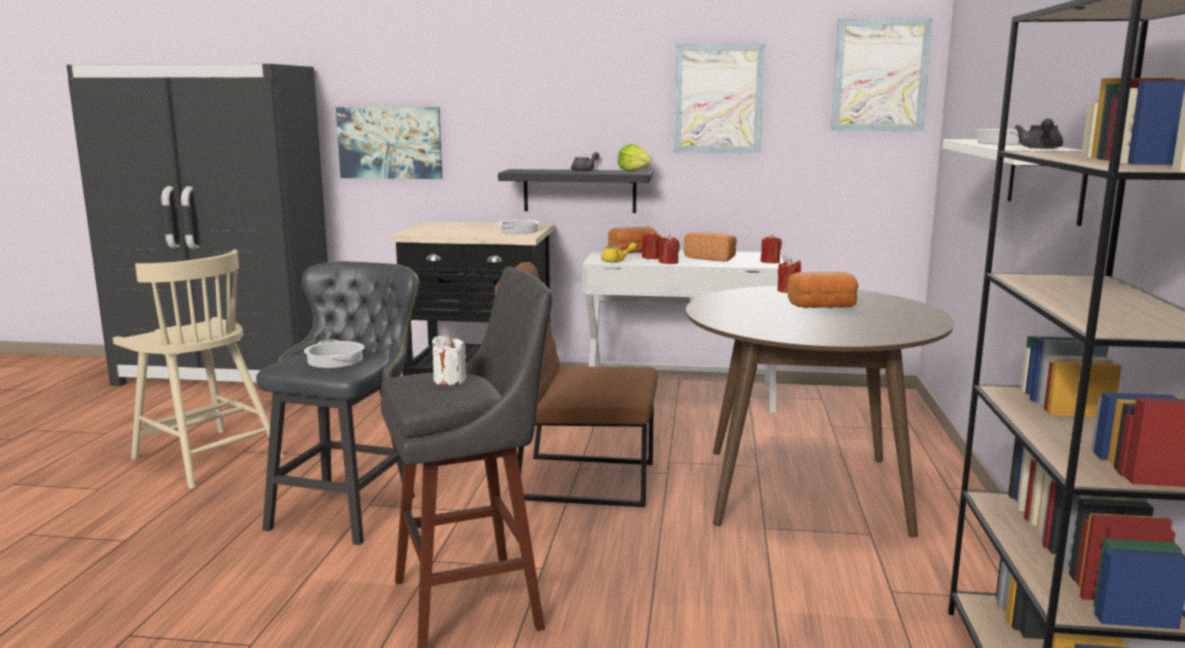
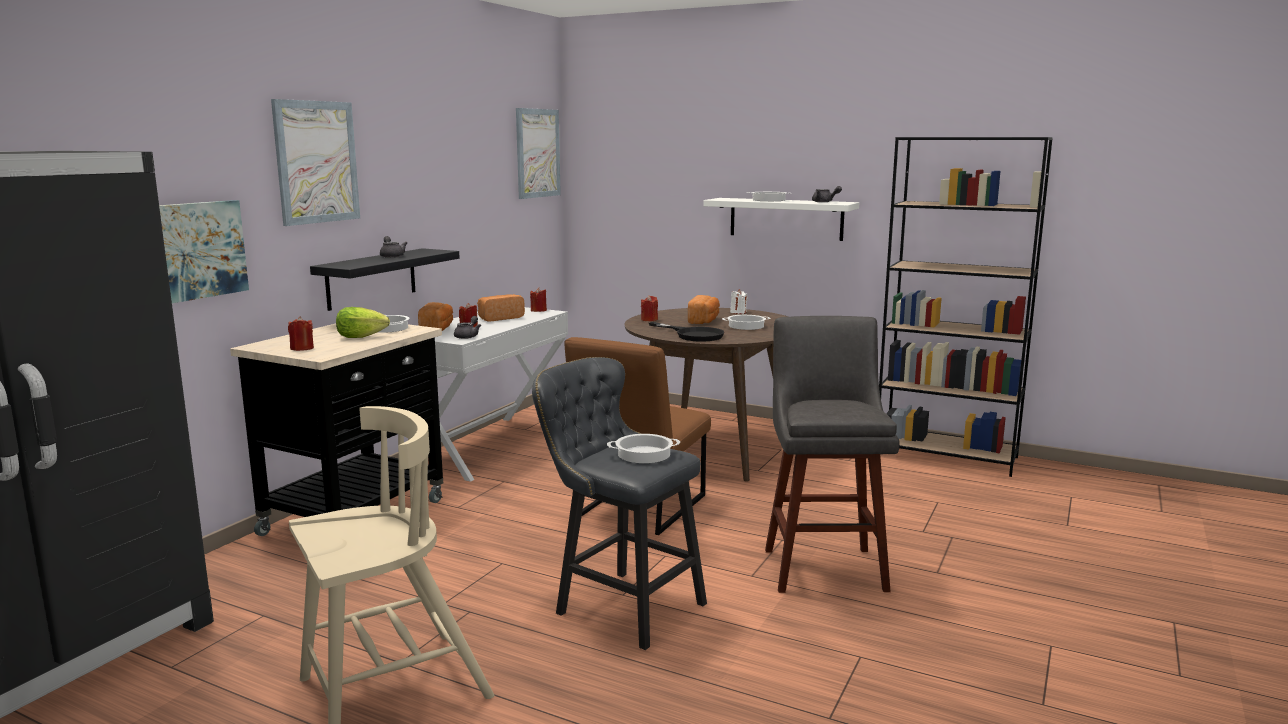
camera: 70 degrees left, 0 degrees up
white candle [432,335,466,386] -> white candle moved to [730,289,748,314]
yellow teapot [601,243,637,262] -> grey teapot [454,316,481,339]
lettuce [618,144,651,171] -> lettuce moved to [336,307,390,338]
red candle [659,235,680,264] -> red candle moved to [288,316,314,351]
picture [673,43,765,153] -> picture moved to [271,99,360,226]
none -> black frying pan [649,322,724,341]
none -> cooking pot [722,315,770,330]

